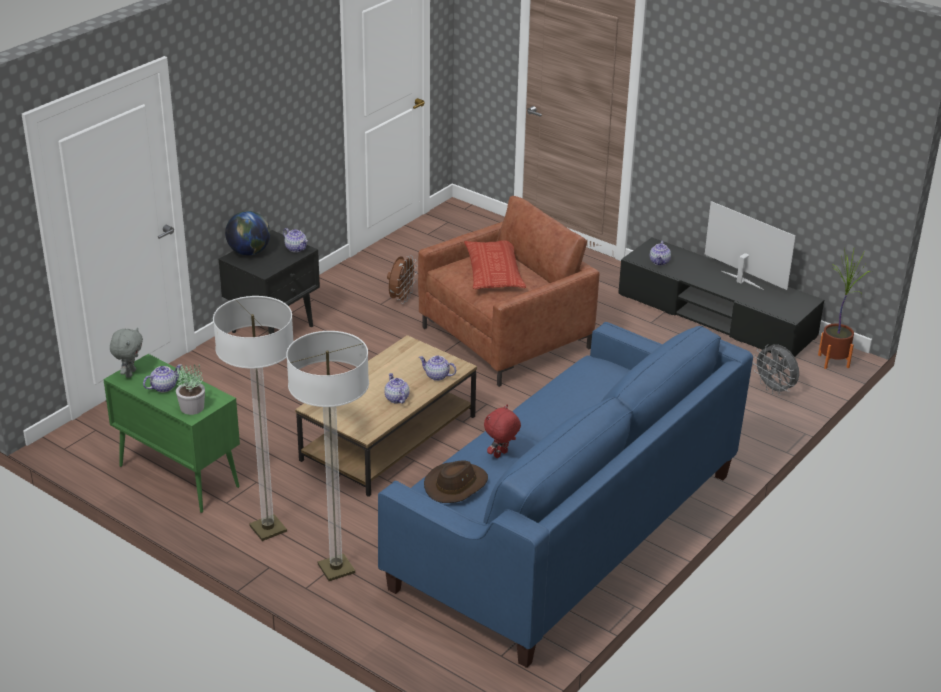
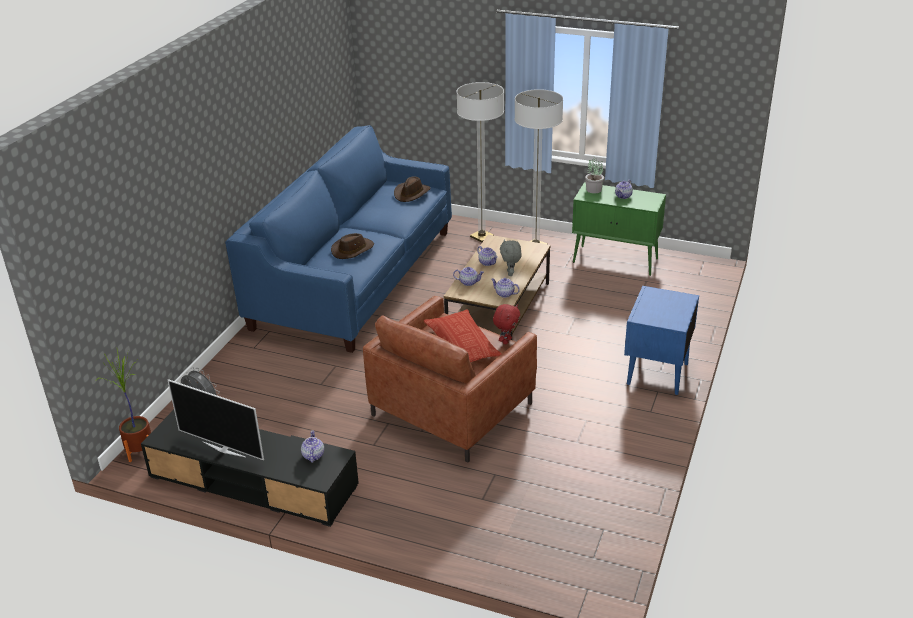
camera: 165 degrees right, 0 degrees up
grey plush toy [110,327,143,378] -> grey plush toy moved to [500,239,522,276]
black nightstand [219,230,320,334] -> blue nightstand [624,286,699,395]
globe [225,211,270,255] -> none
teapot [283,228,308,252] -> teapot moved to [491,278,520,298]
brown fan [387,255,417,304] -> none
red plush toy [484,405,521,458] -> red plush toy moved to [493,304,520,344]
none -> brown hat [331,233,374,259]

